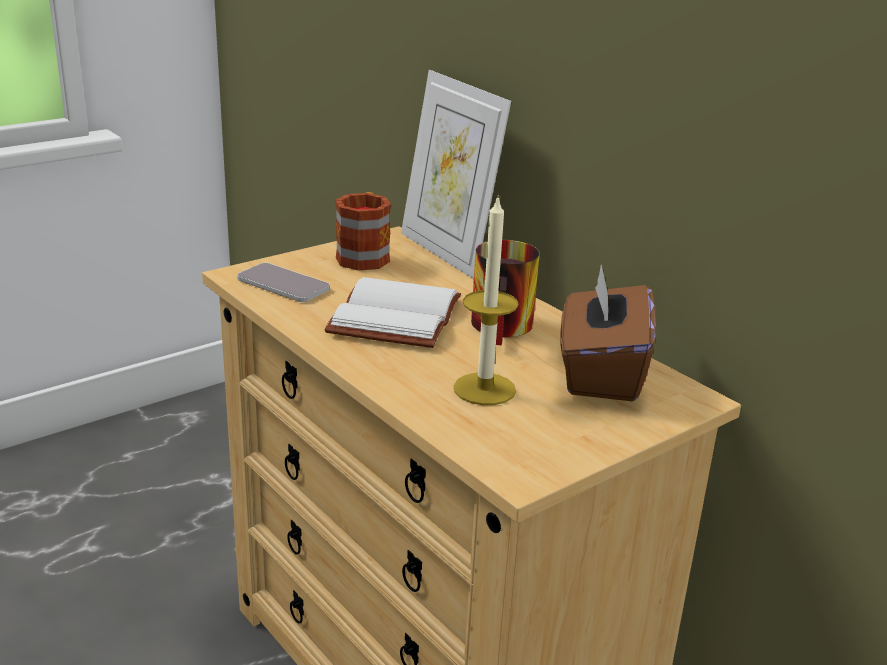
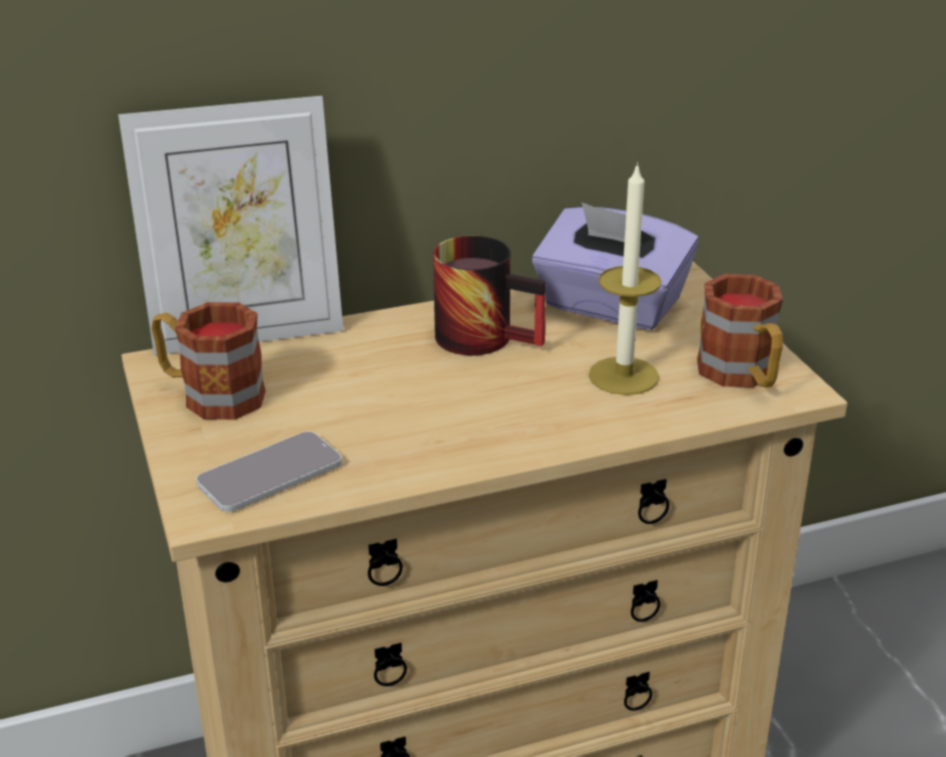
camera: 70 degrees left, 5 degrees up
white book [325,277,461,348] -> none
brown tissue box [560,265,656,401] -> purple tissue box [532,202,699,330]
none -> mug [697,274,783,388]

